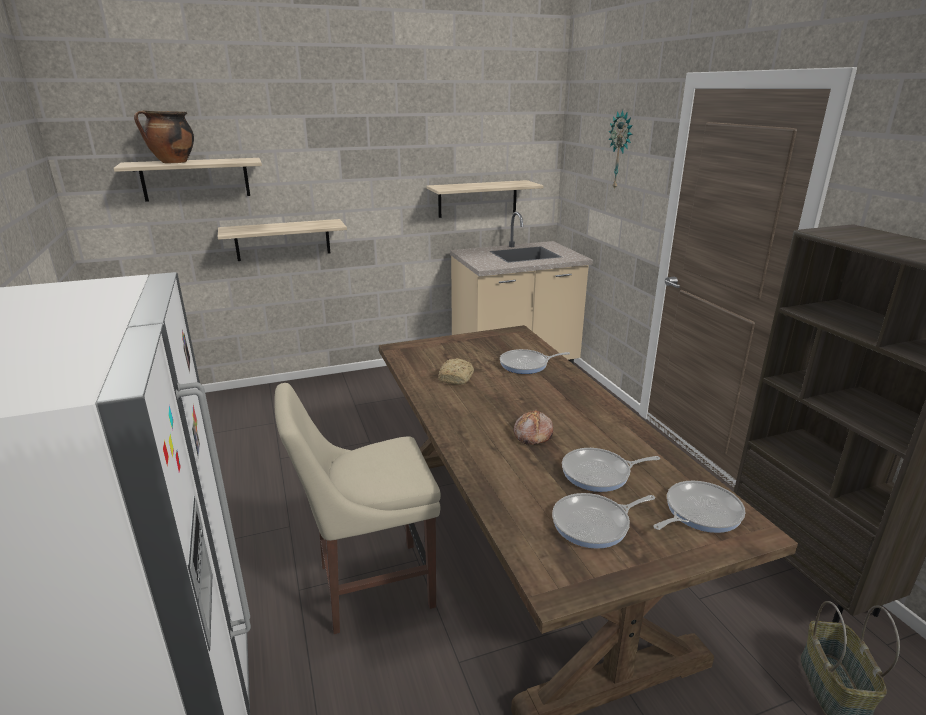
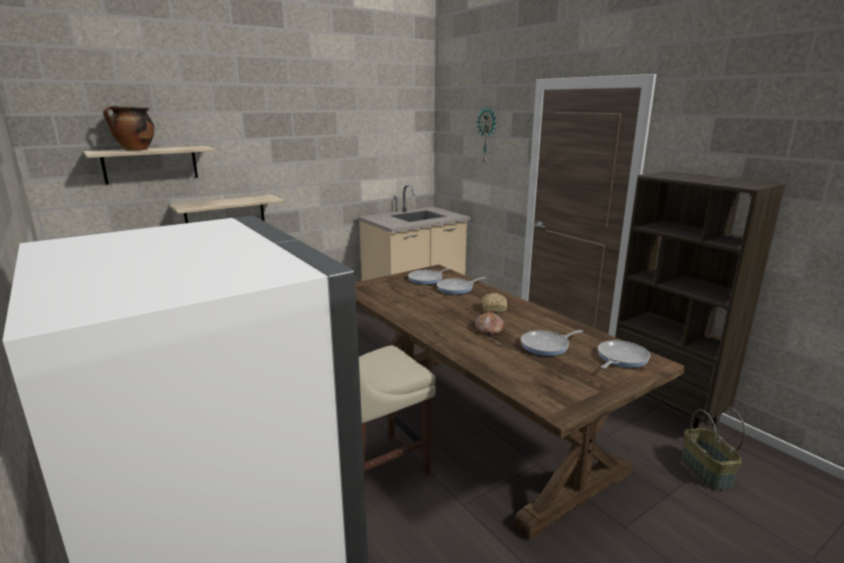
camera: 15 degrees left, 5 degrees down
shelf [426,180,544,218] -> none
bread [438,358,474,385] -> bread moved to [481,293,507,313]
frying pan [552,493,655,549] -> frying pan moved to [408,267,452,285]

